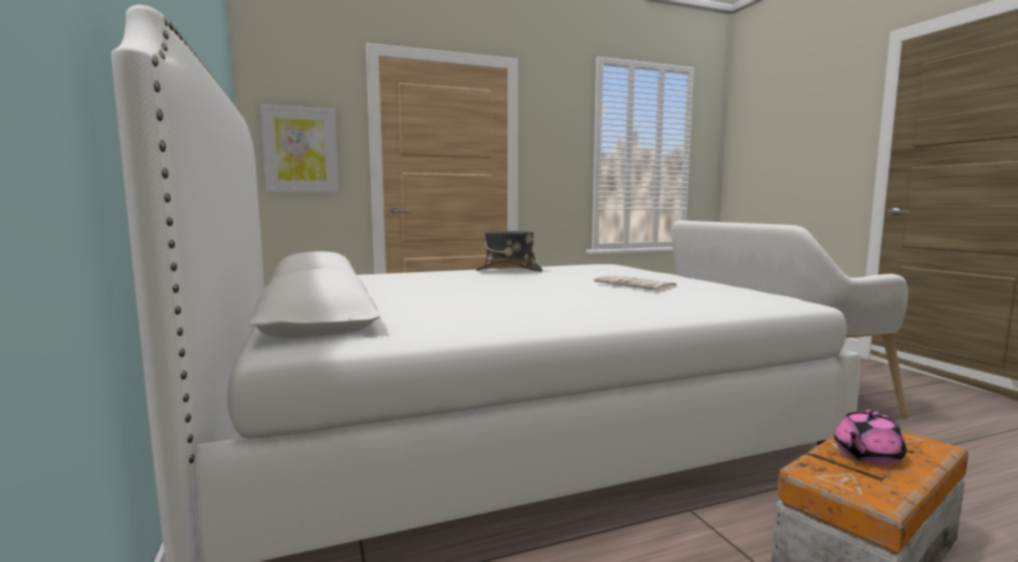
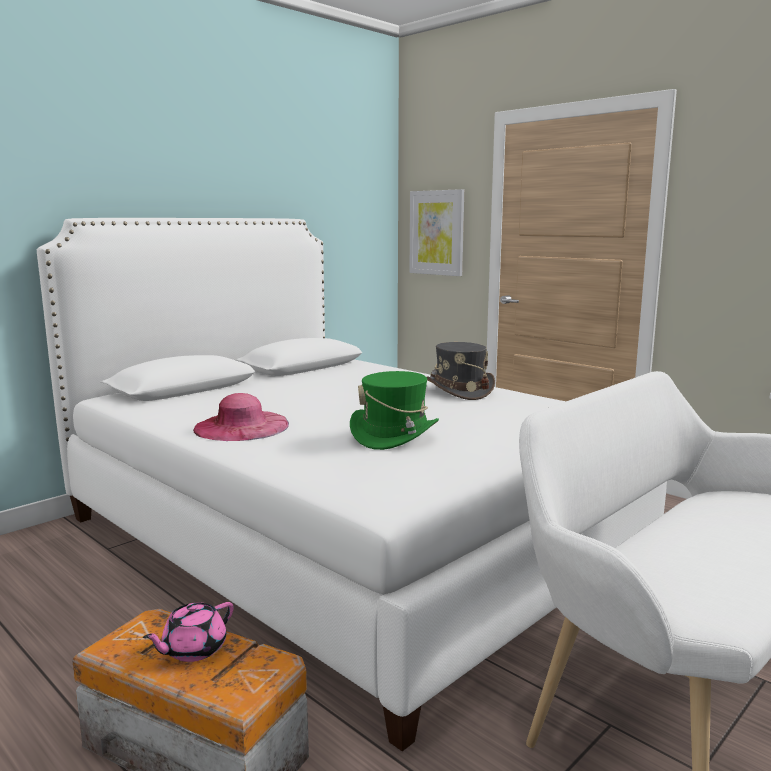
camera: 65 degrees right, 5 degrees up
newspaper [594,275,677,290] -> green hat [350,371,439,450]
pink teapot [834,410,906,465] -> pink teapot turned 75 degrees counterclockwise [143,602,234,662]
none -> pink hat [193,393,289,441]

